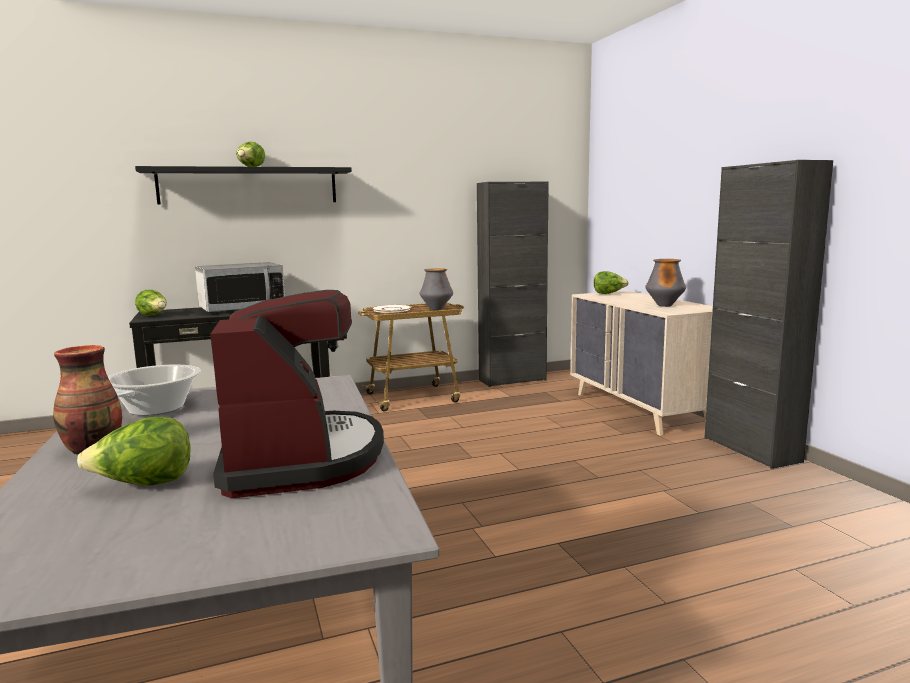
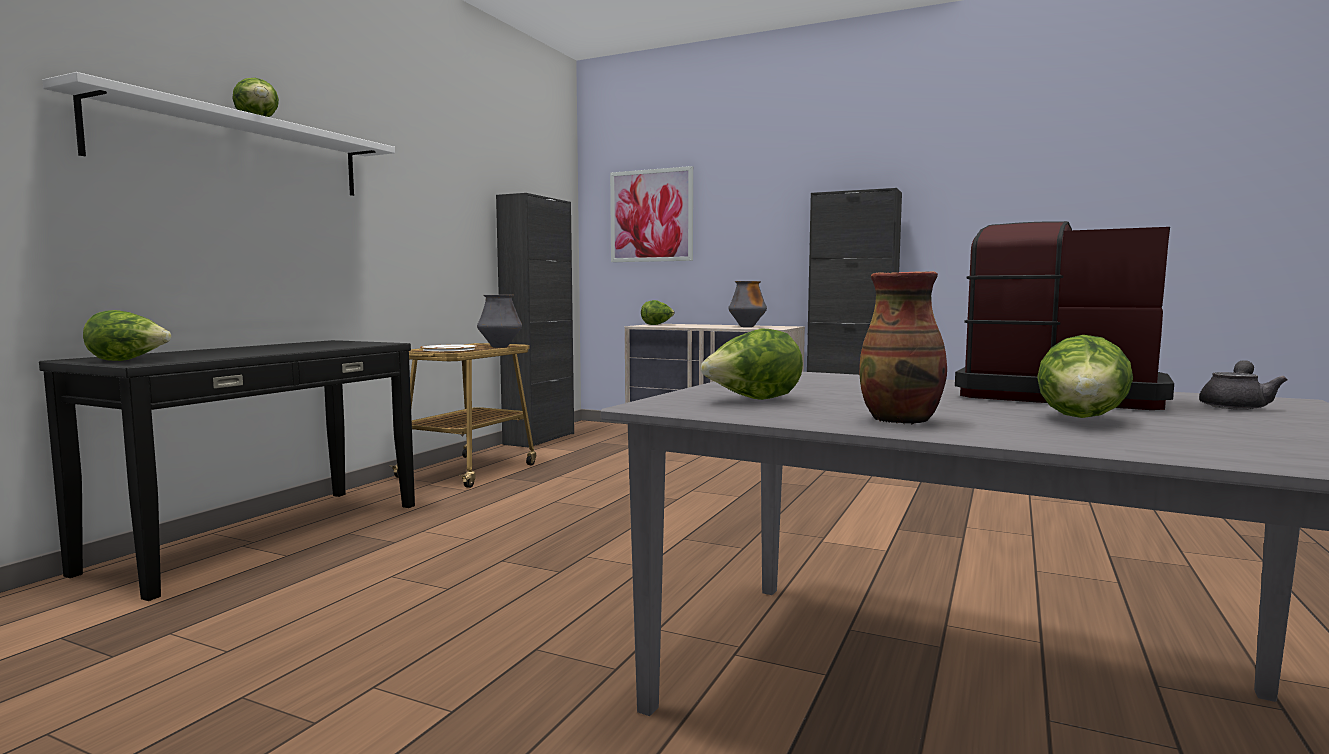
camera: 45 degrees left, 5 degrees down
cooking pot [108,364,201,416] -> lettuce [701,328,803,400]
black shelf [135,166,352,205] -> white shelf [42,72,395,196]
microwave [195,262,285,313] -> none
none -> picture [610,166,693,262]
none -> grey teapot [1199,360,1288,410]

